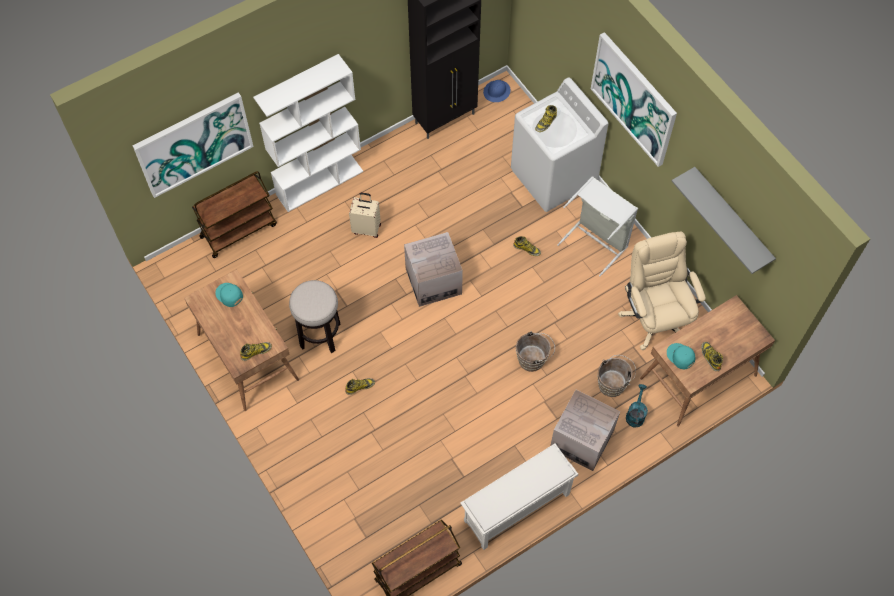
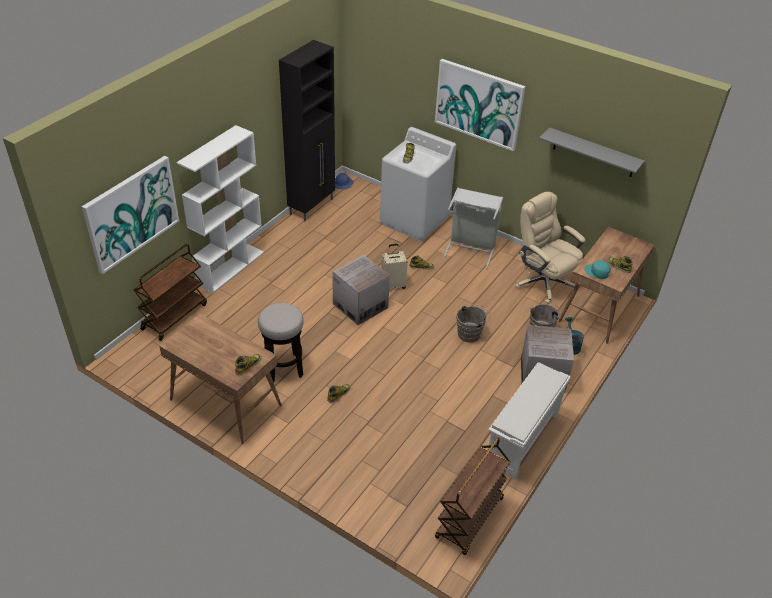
camera: 25 degrees left, 20 degrees down
turquoise cap [215,283,243,307] -> none
beige suitcase [349,192,381,238] -> beige suitcase moved to [381,244,408,289]

